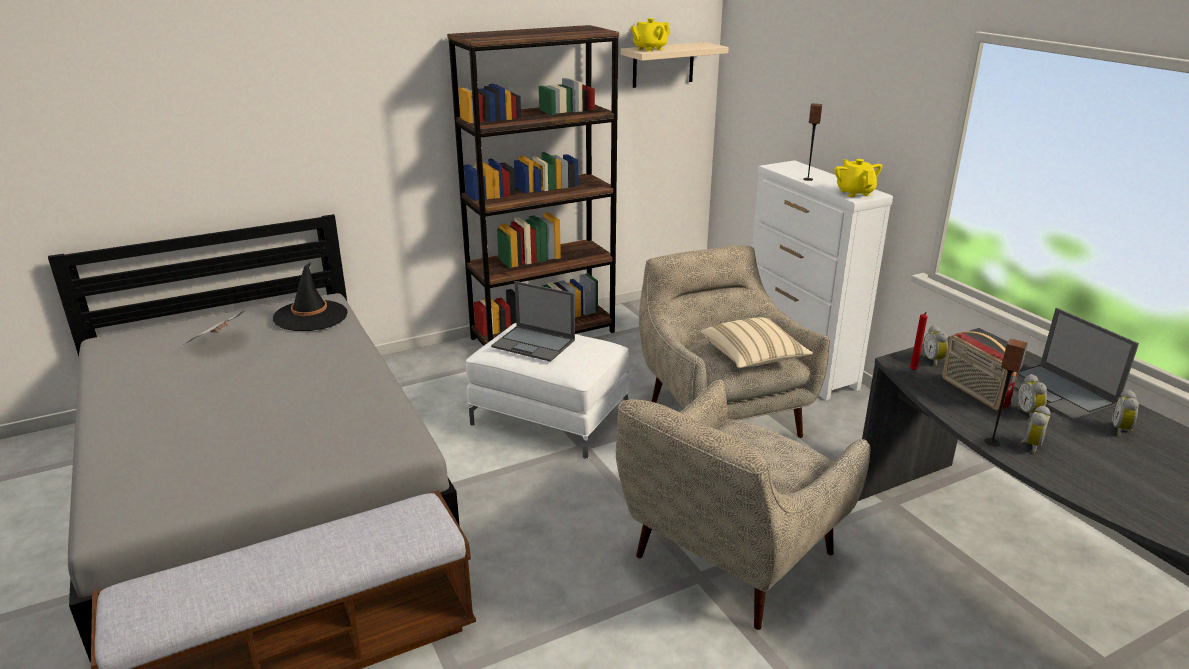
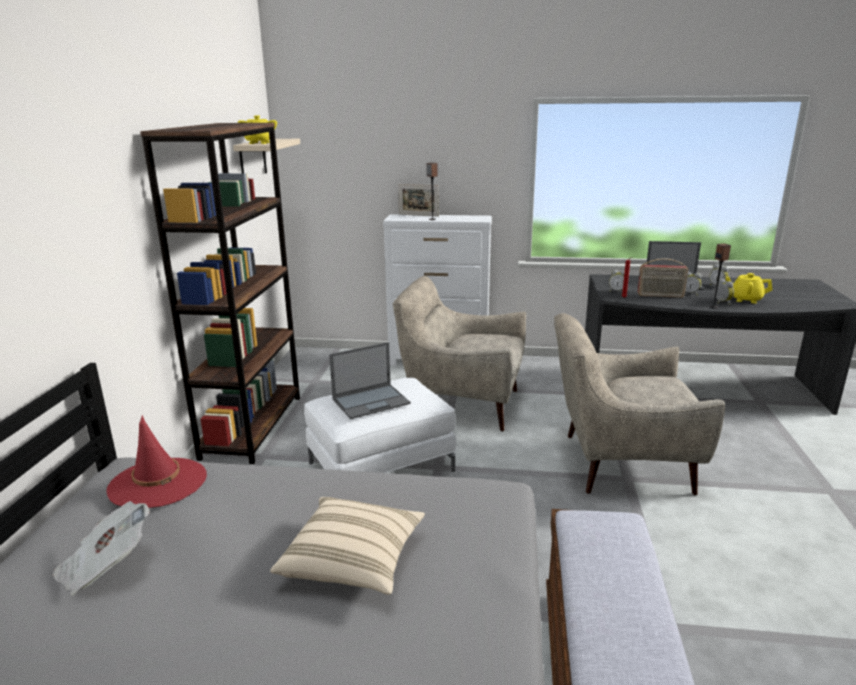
camera: 55 degrees left, 5 degrees down
black hat [273,262,348,331] -> red hat [107,415,207,508]
beige armchair [616,379,870,630] -> beige armchair turned 105 degrees clockwise [554,313,725,495]
beige pillow [700,317,813,368] -> beige pillow moved to [270,497,425,595]
yellow teapot [834,159,882,197] -> yellow teapot moved to [726,273,772,304]
none -> picture frame [398,184,439,217]

